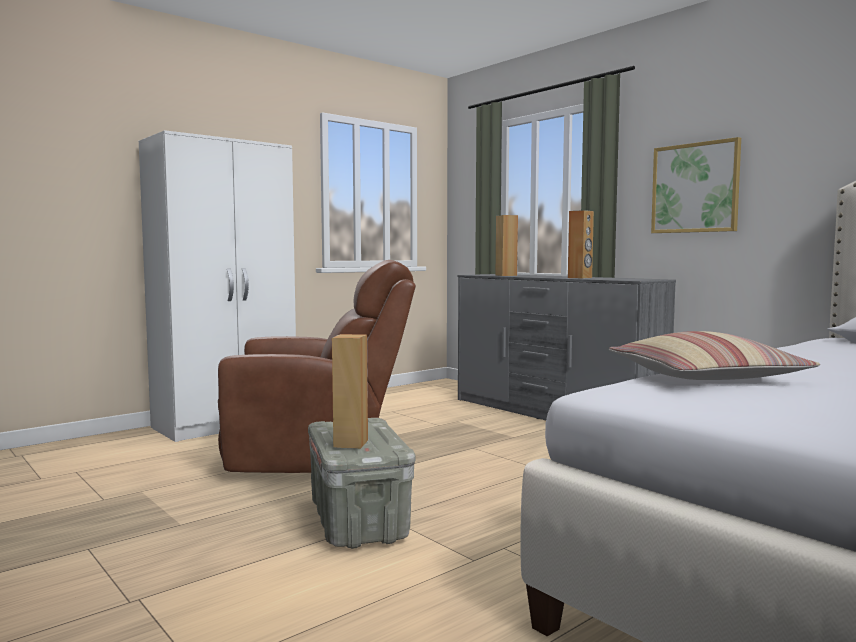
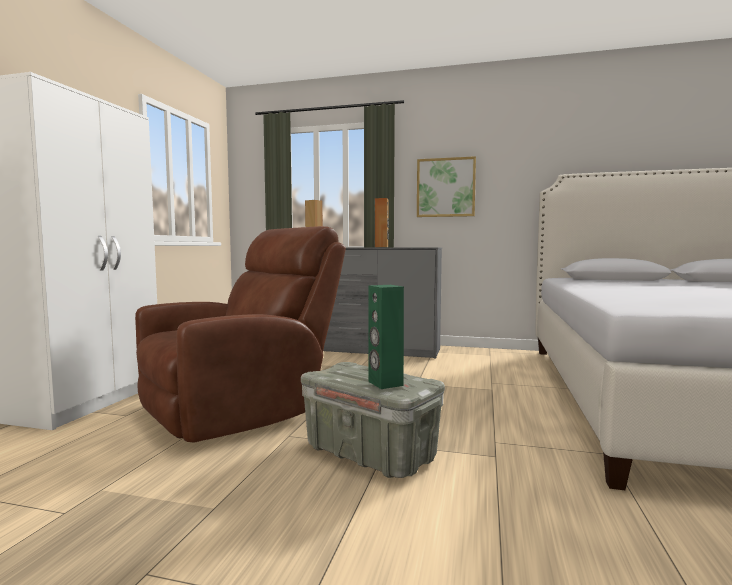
camera: 35 degrees left, 0 degrees up
brown speaker [332,334,368,449] -> green speaker [369,285,404,389]
pillow [609,331,820,380] -> none

